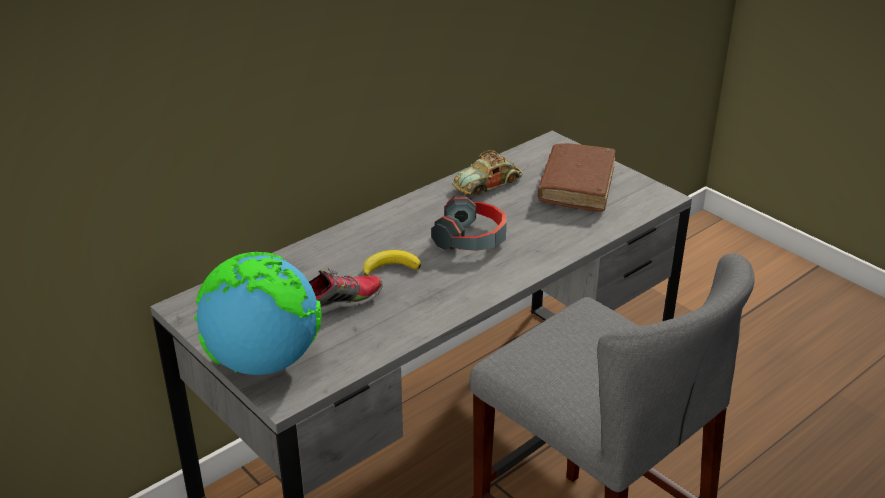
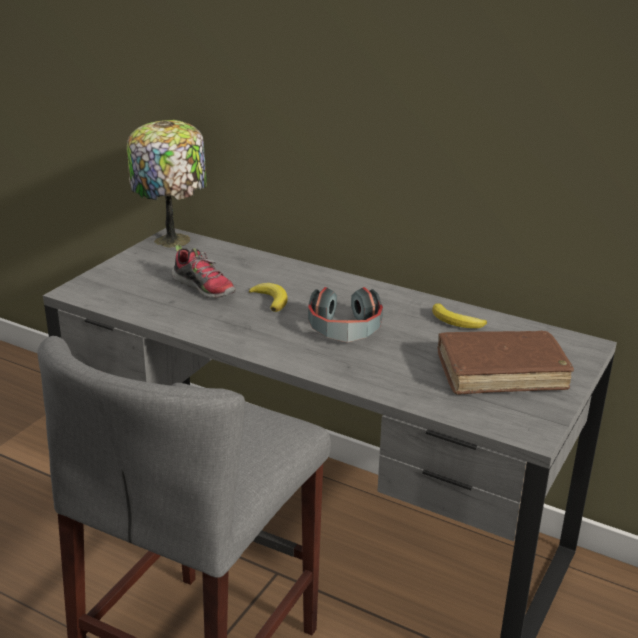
camera: 70 degrees right, 5 degrees down
globe [194,252,322,375] -> none
toy car [452,150,523,195] -> banana [432,303,487,328]
none -> table lamp [127,120,207,248]

